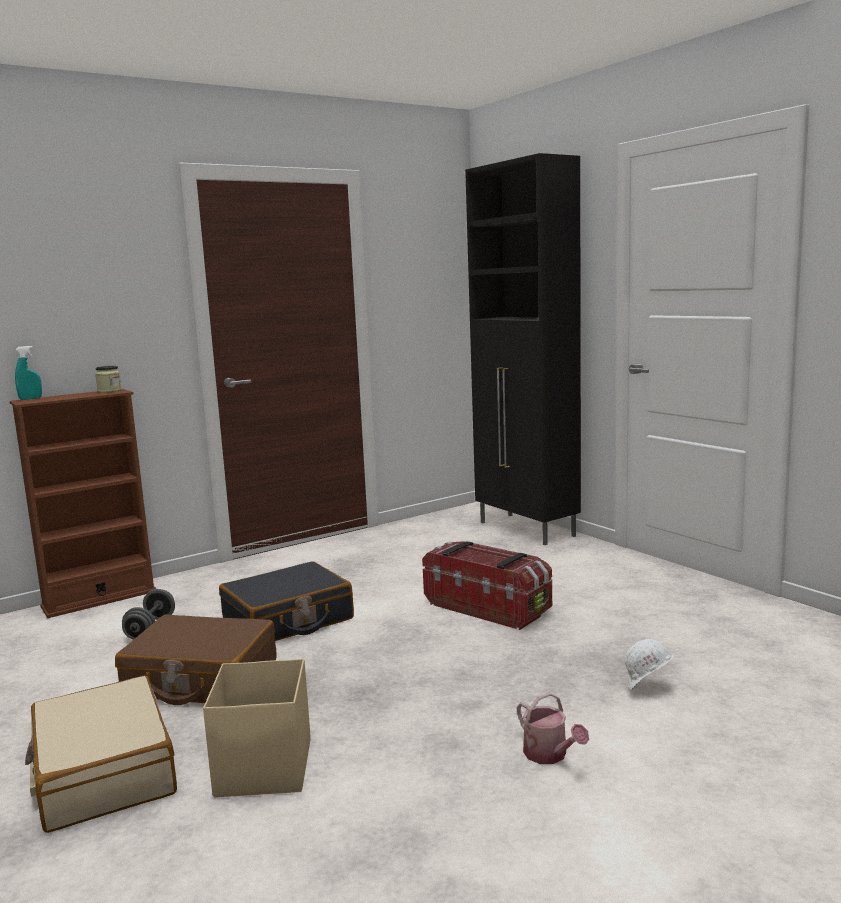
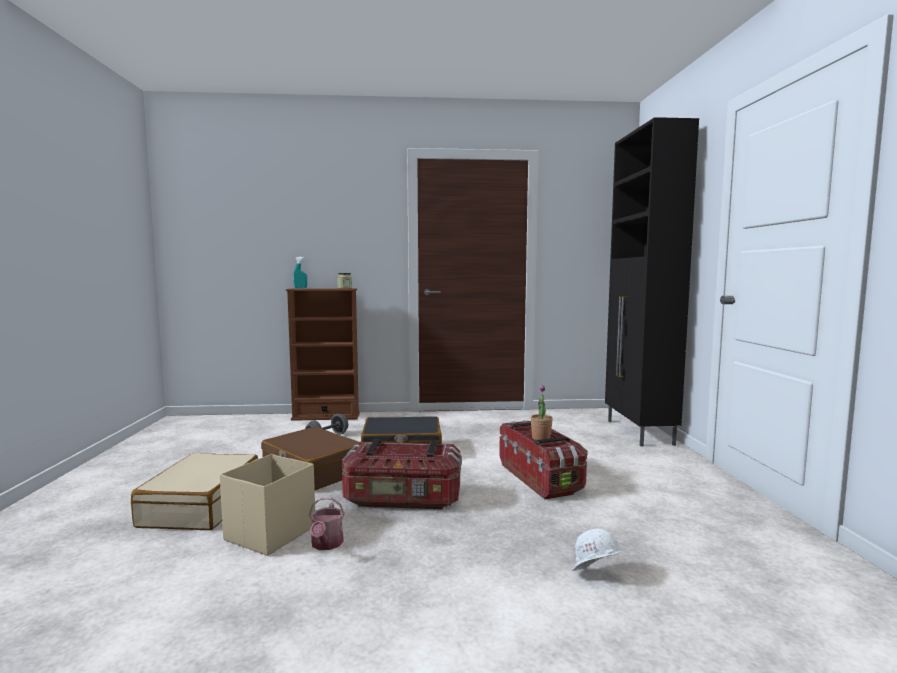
camera: 30 degrees right, 5 degrees down
watering can [517,692,589,764] -> watering can moved to [309,497,345,550]
none -> storage box [342,440,462,509]
none -> potted plant [531,385,553,440]

